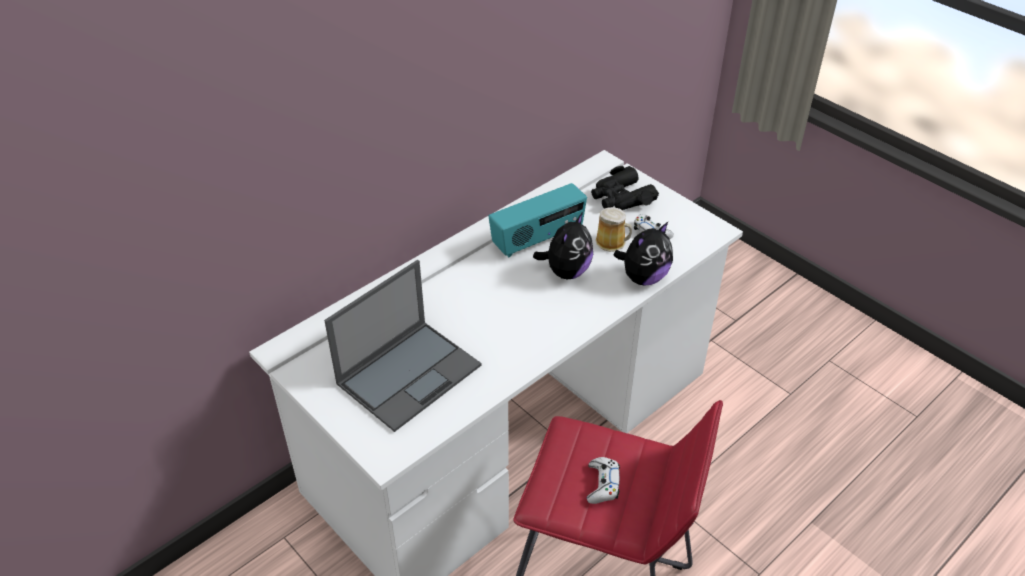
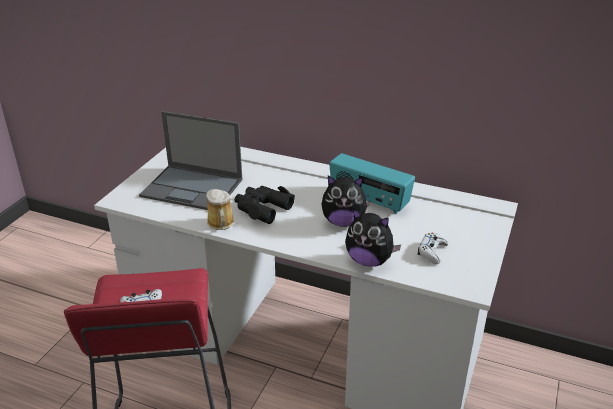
camera: 65 degrees right, 10 degrees down
black binoculars [591,166,659,210] -> black binoculars moved to [234,186,295,224]
mug [595,207,632,252] -> mug moved to [206,189,234,230]

